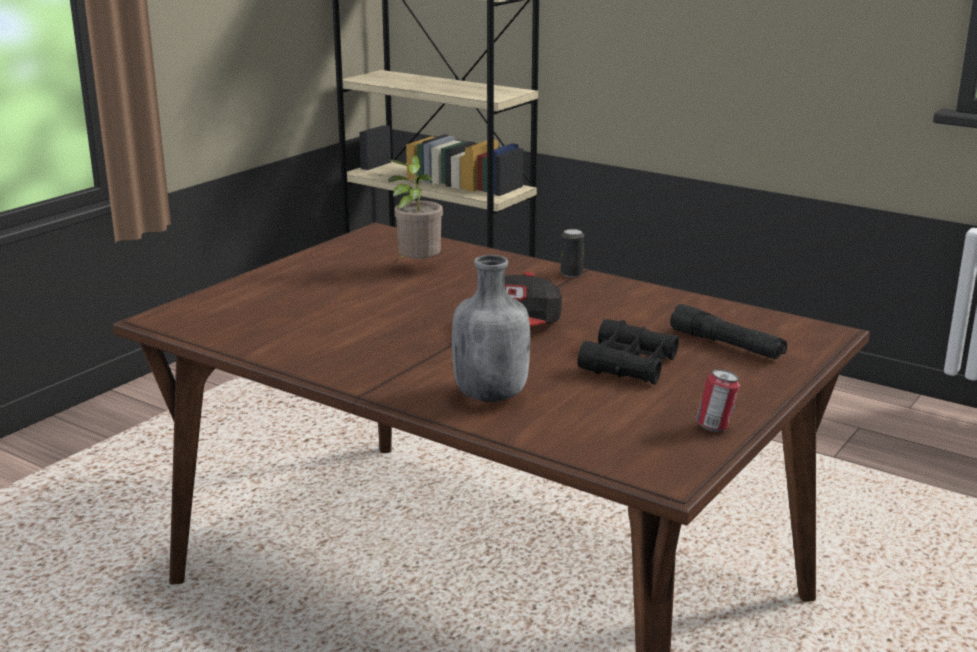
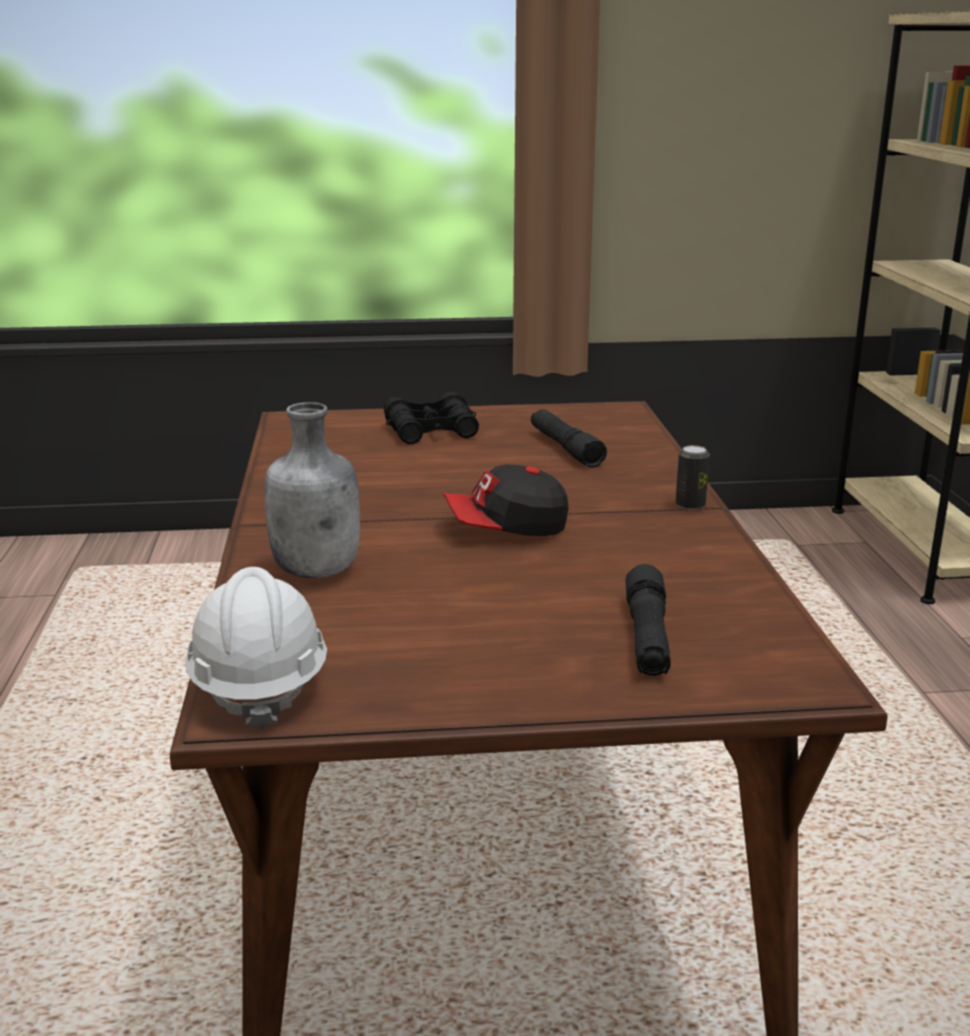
camera: 50 degrees right, 0 degrees up
potted plant [389,155,443,263] -> black flashlight [531,409,607,468]
black binoculars [578,319,679,384] -> black binoculars moved to [384,391,479,444]
can [696,369,740,432] -> none
none -> white hard hat [185,567,327,730]

